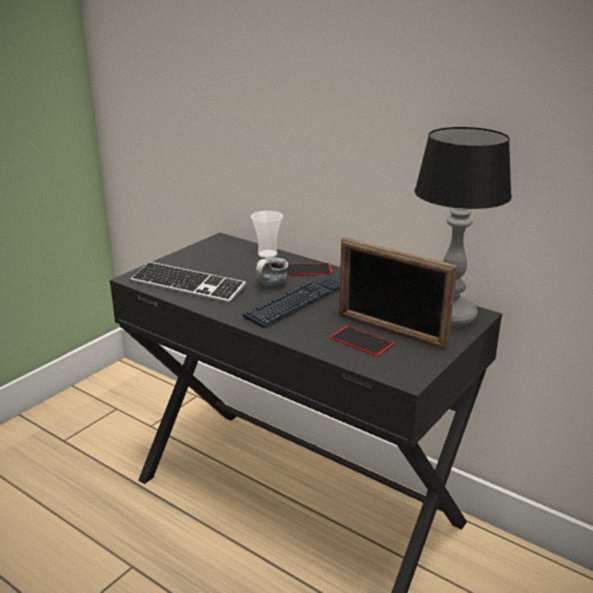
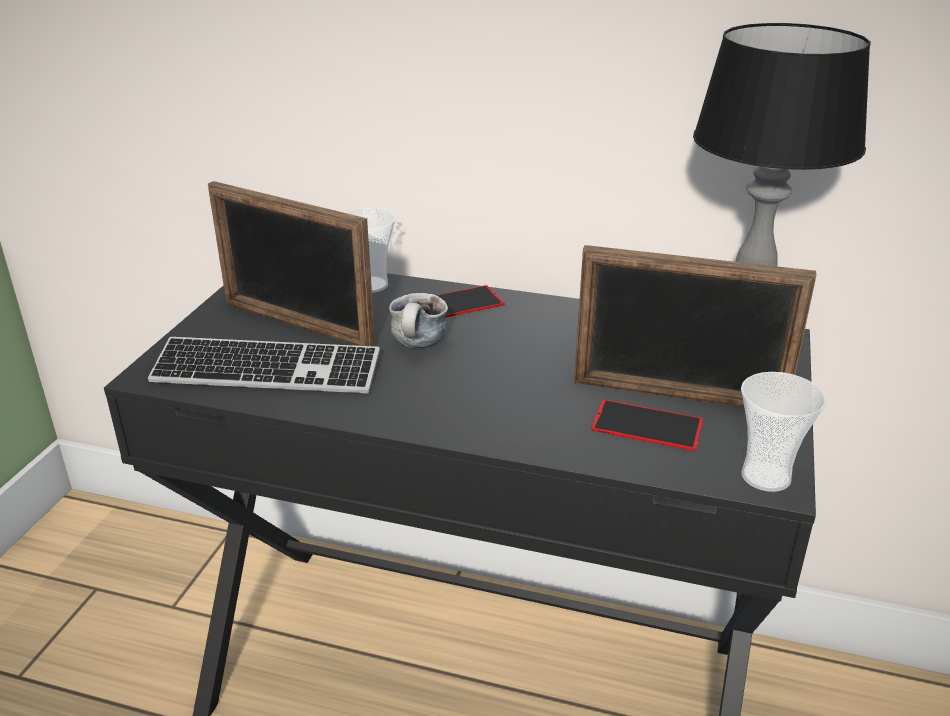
camera: 20 degrees left, 5 degrees up
keyboard [243,274,340,328] -> none
none -> picture frame [208,181,375,347]
none -> cup [741,372,827,492]

